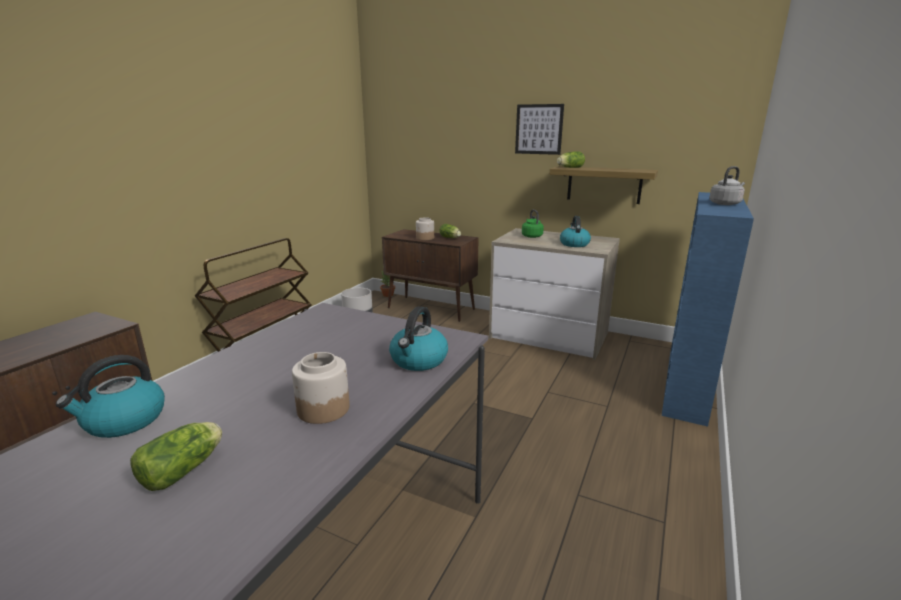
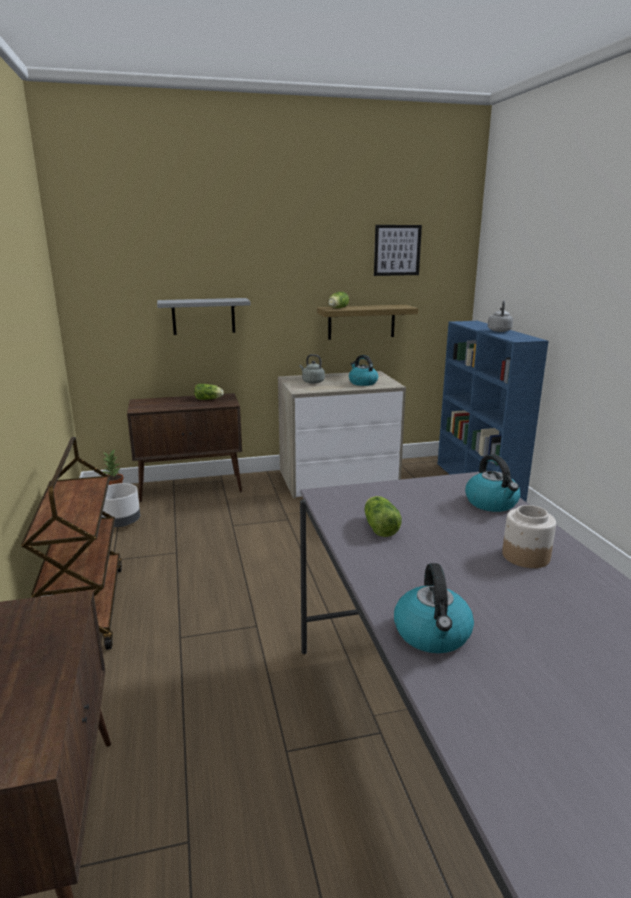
camera: 40 degrees left, 0 degrees up
lettuce [130,422,222,491] -> lettuce moved to [364,496,402,537]
jar [416,217,434,240] -> none
picture [515,104,564,155] -> picture moved to [374,225,422,276]
green kettle [522,210,544,238] -> grey kettle [300,354,325,384]
none -> grey shelf [157,298,251,335]

